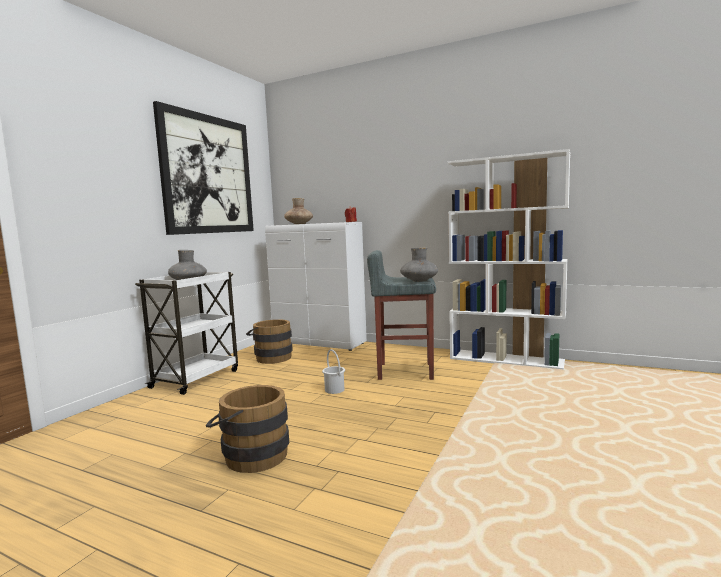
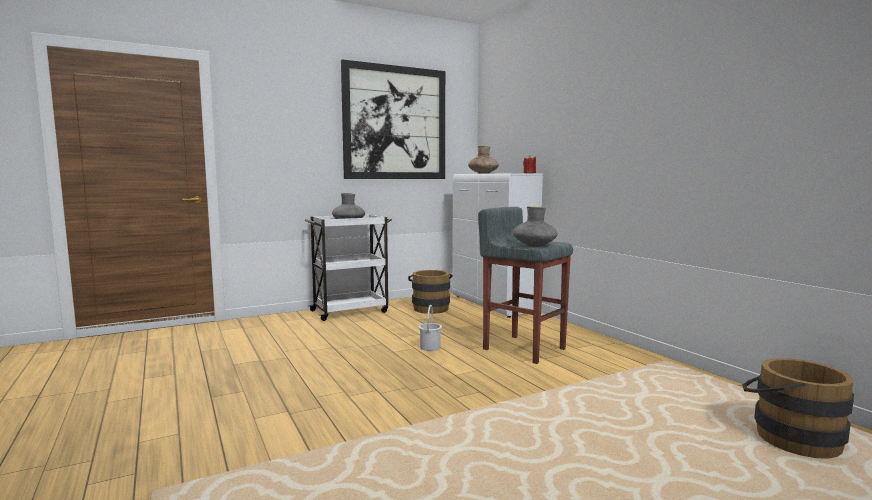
camera: 35 degrees right, 0 degrees up
brown bucket [206,385,289,473] -> brown bucket moved to [742,358,854,459]
white bookcase [448,149,570,369] -> none

